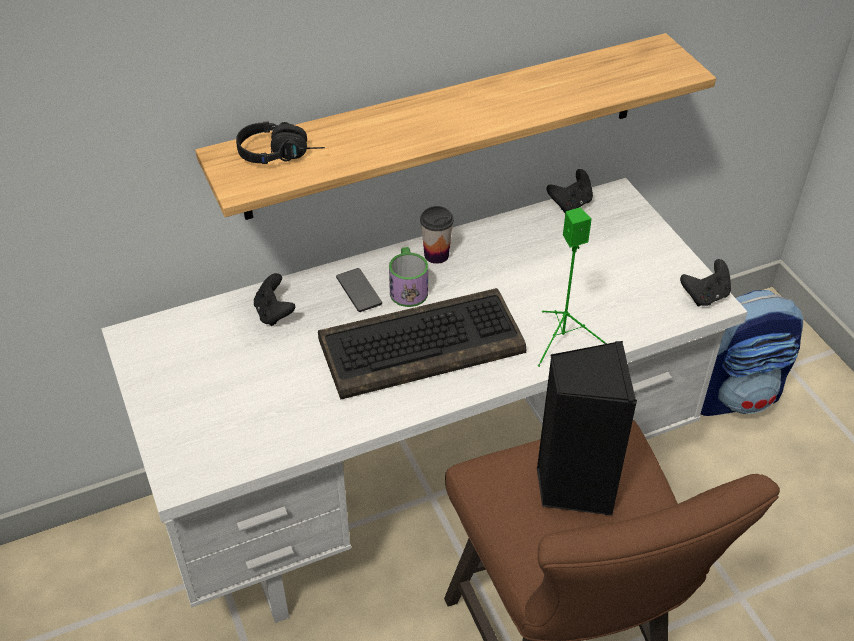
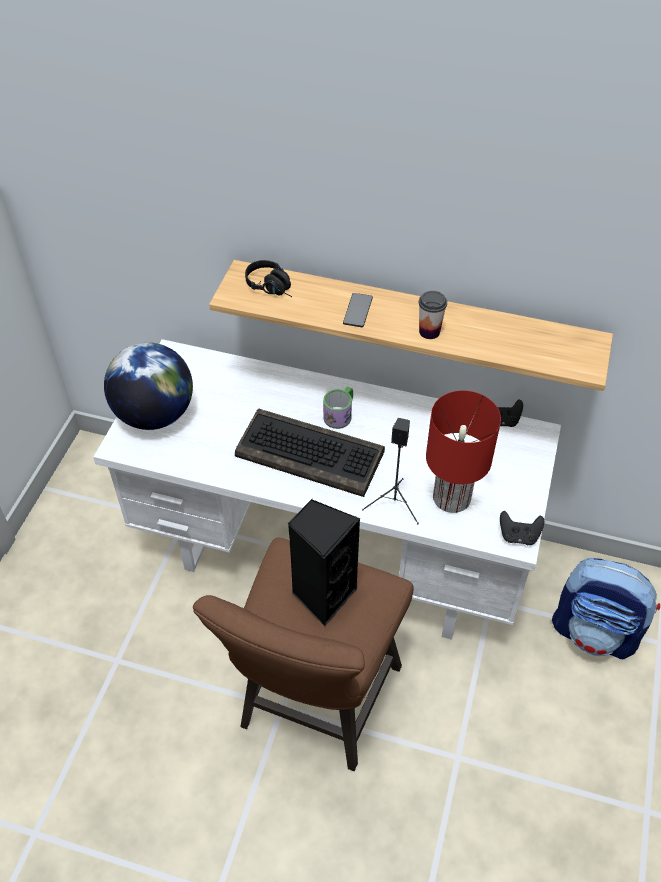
camera: 40 degrees right, 5 degrees up
black game controller [254,273,295,326] -> none
phone [336,268,382,312] -> phone moved to [343,293,373,327]
cup [420,206,454,264] -> cup moved to [419,291,447,339]
green speaker [538,207,607,367] -> black speaker [362,418,419,524]
none -> globe [104,342,193,430]
none -> red table lamp [426,390,501,513]

